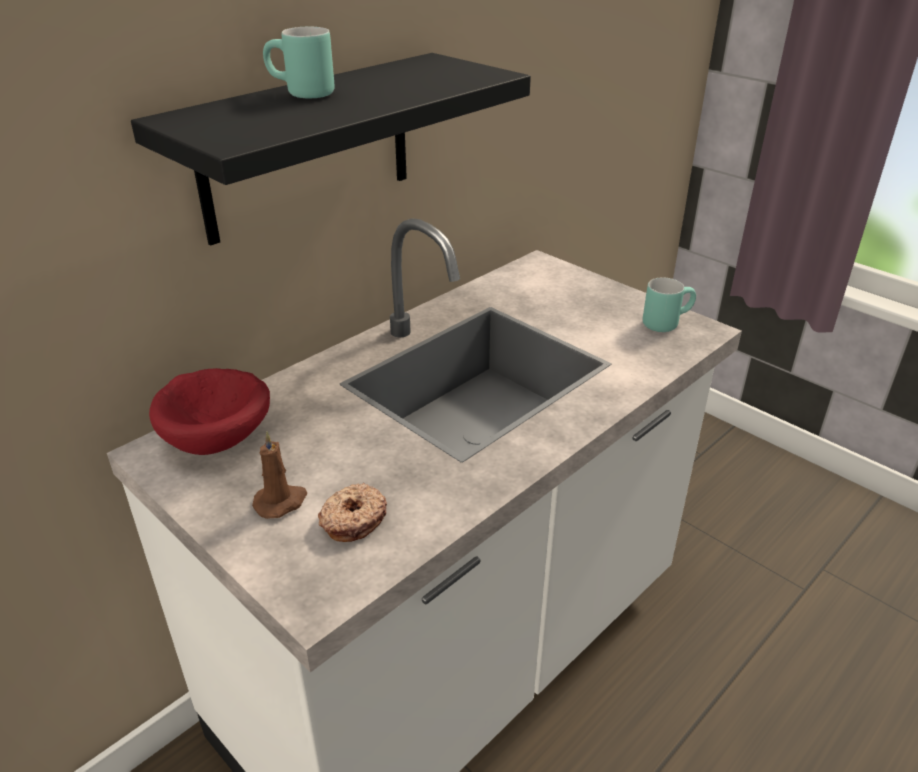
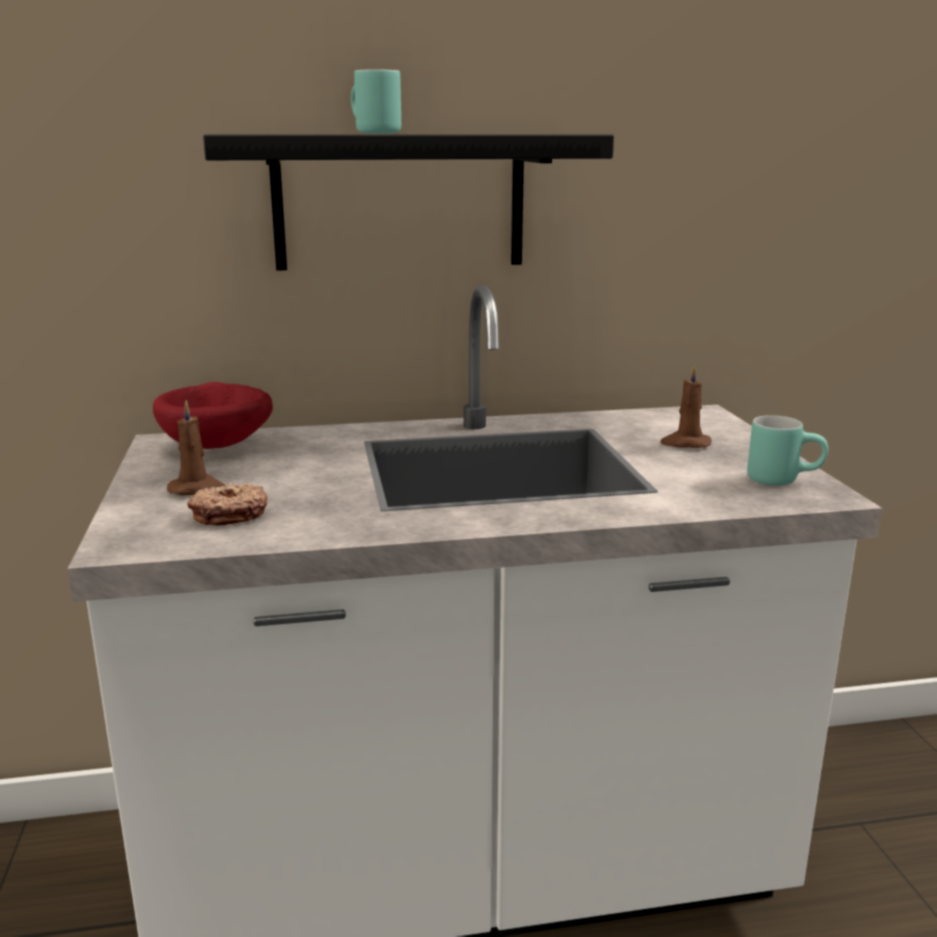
camera: 35 degrees right, 15 degrees down
none -> brown candle [660,365,712,448]

